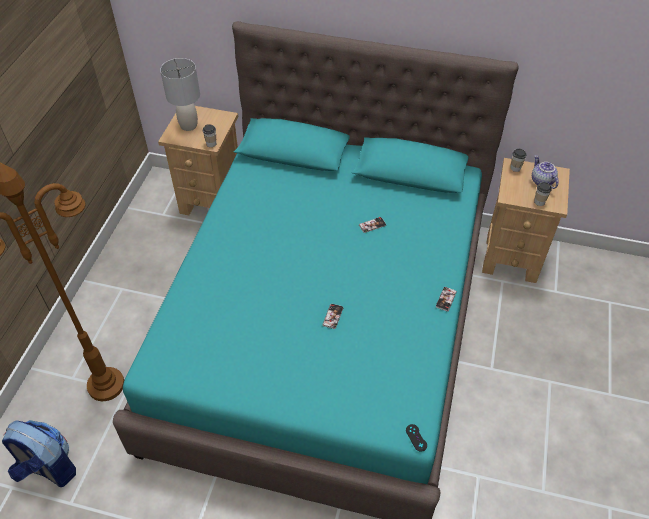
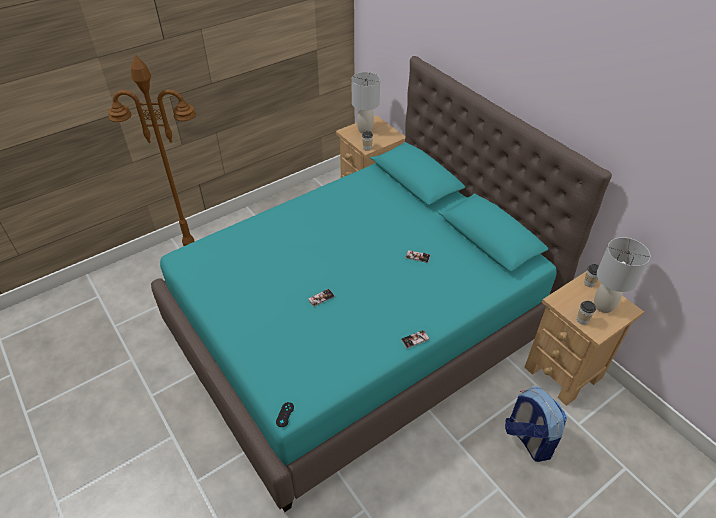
camera: 40 degrees right, 5 degrees down
backpack [2,420,76,487] -> backpack moved to [505,387,567,462]
teapot [532,155,559,189] -> grey table lamp [594,237,650,313]

